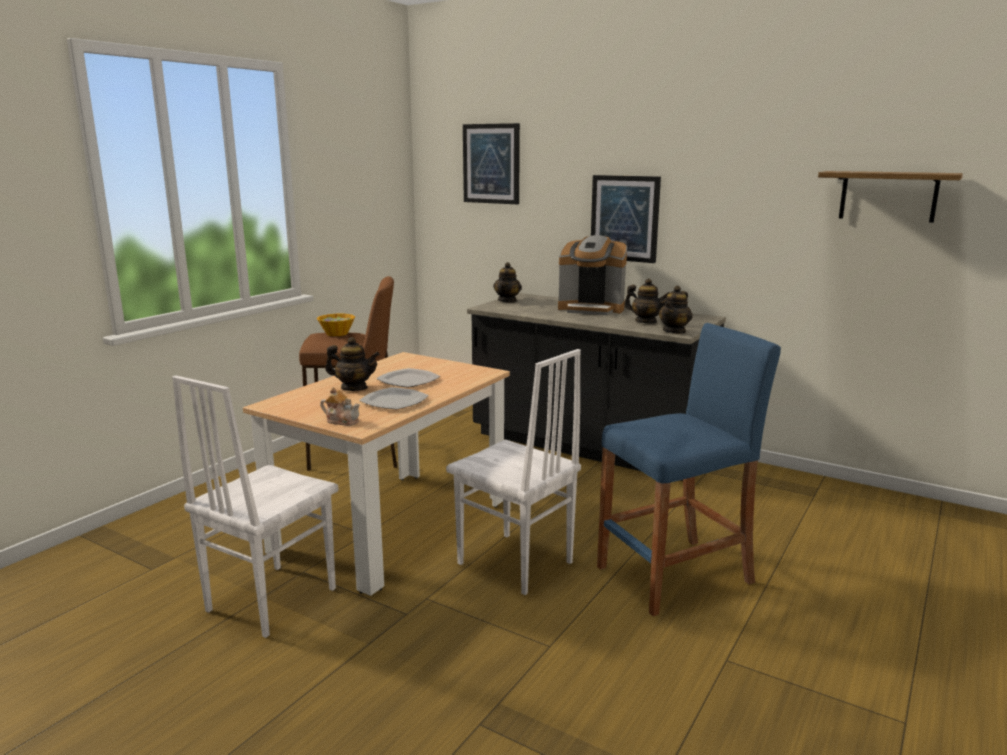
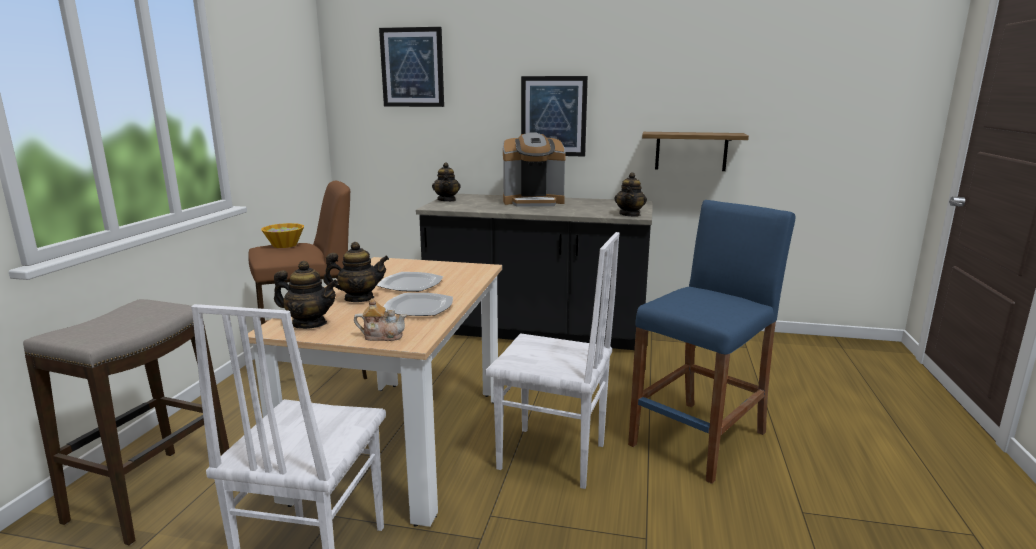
camera: 20 degrees left, 0 degrees up
teapot [624,279,670,323] -> teapot moved to [274,261,338,329]
shelf [818,171,963,223] -> shelf moved to [642,132,749,171]
none -> stool [23,299,229,545]

